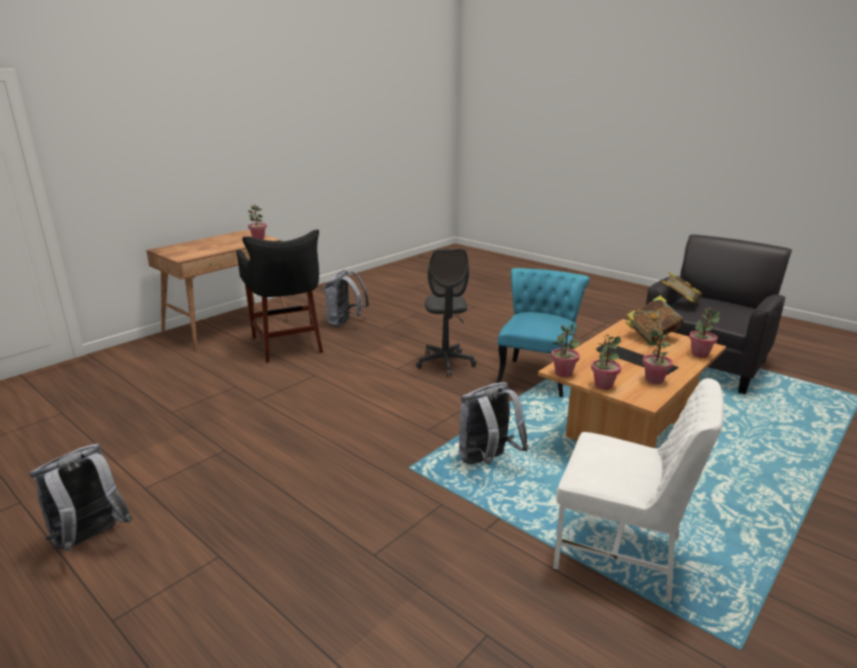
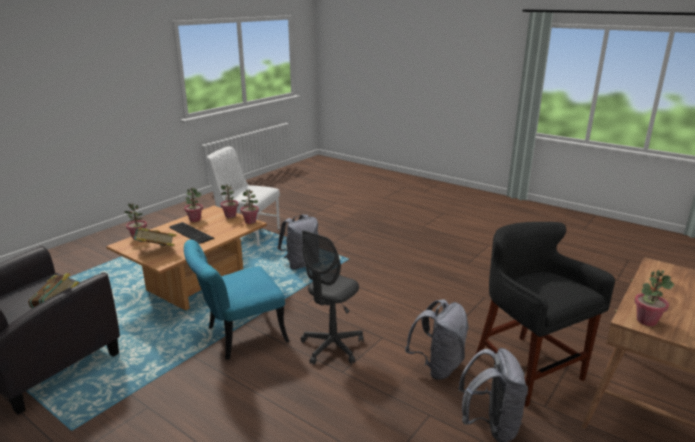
camera: 175 degrees right, 0 degrees up
grey backpack [29,444,132,551] -> grey backpack moved to [405,299,469,380]
grey office chair [416,249,477,377] -> grey office chair turned 135 degrees counterclockwise [301,231,364,365]
turquoise chair [496,268,590,397] -> turquoise chair turned 45 degrees clockwise [184,240,289,360]

